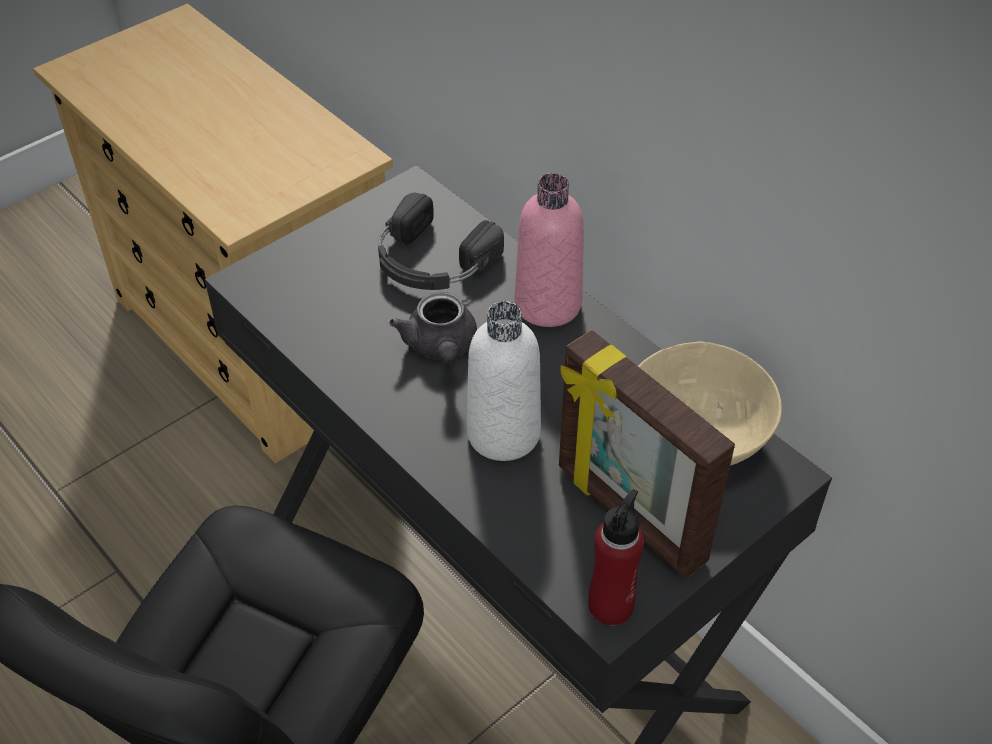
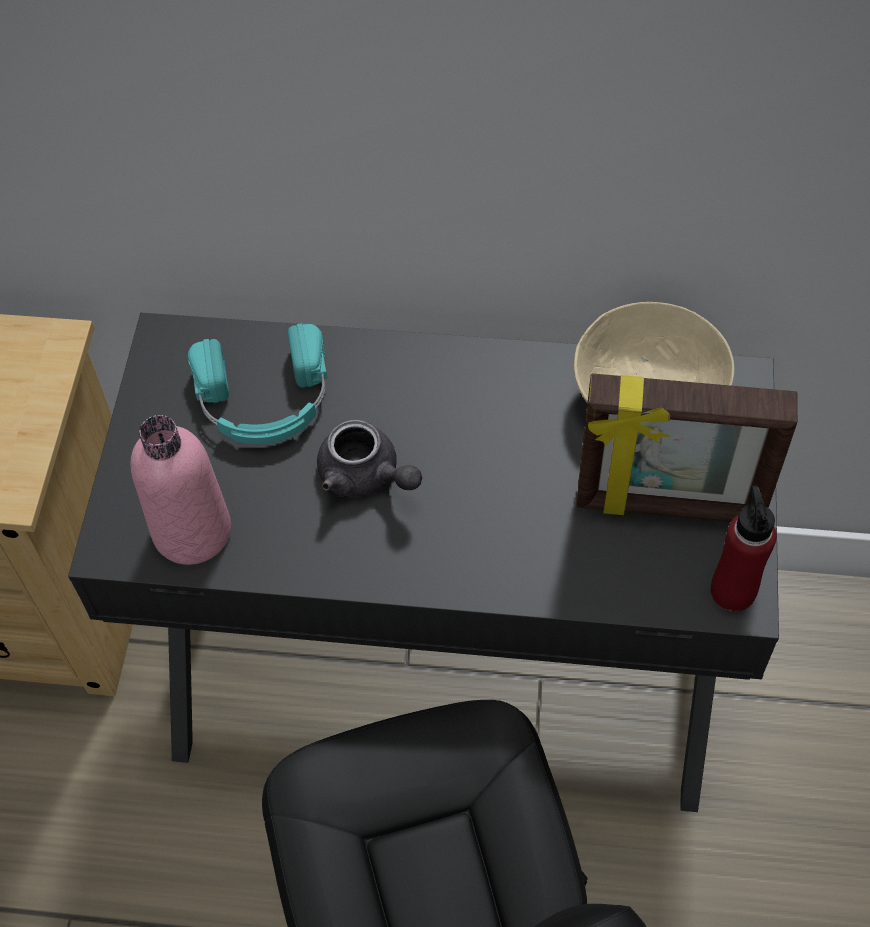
camera: 40 degrees left, 10 degrees up
black headphones [378,193,504,290] -> turquoise headphones [188,323,327,444]
white bottle [467,301,541,461] -> none
pink bottle [515,173,584,327] -> pink bottle moved to [131,415,231,565]

